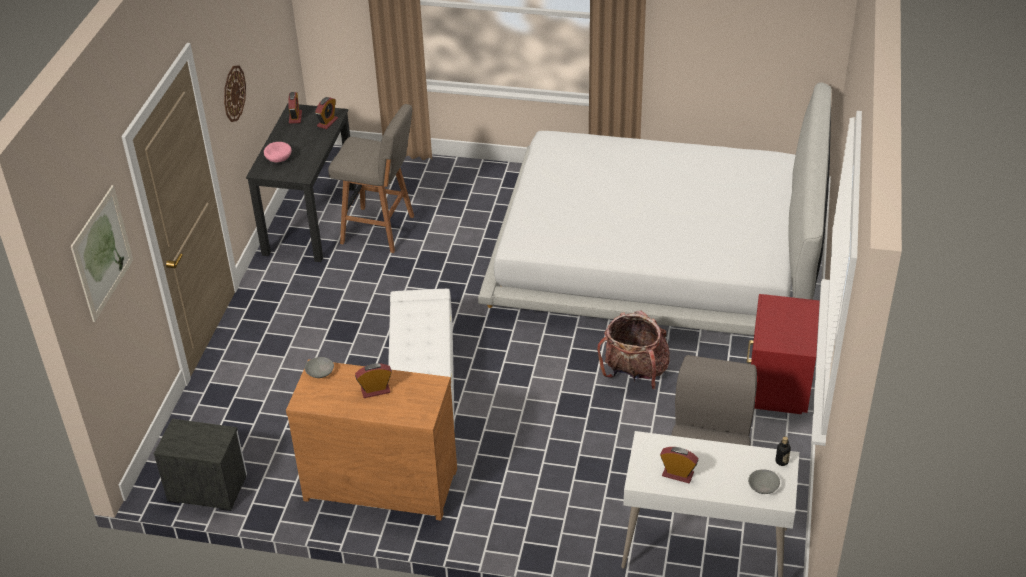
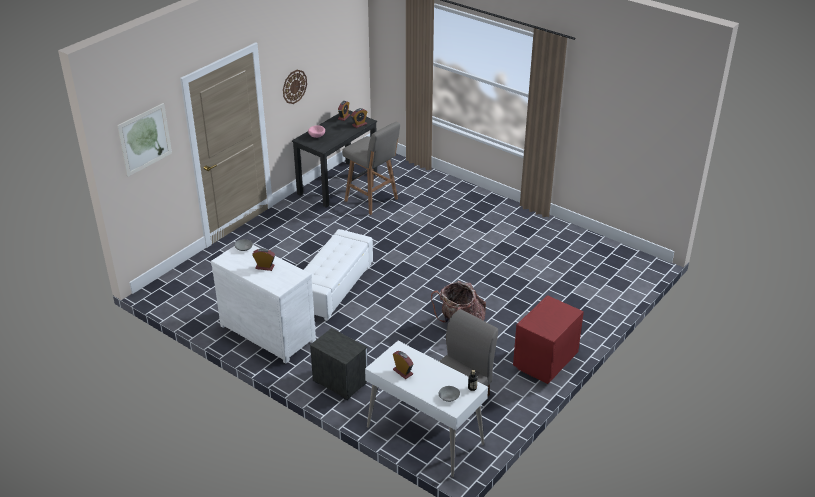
camera: 25 degrees right, 5 degrees down
nightstand [154,419,247,511] -> nightstand moved to [310,328,367,400]
brown dresser [286,359,457,521] -> white dresser [211,245,316,364]
white bed [478,82,831,335] -> none

